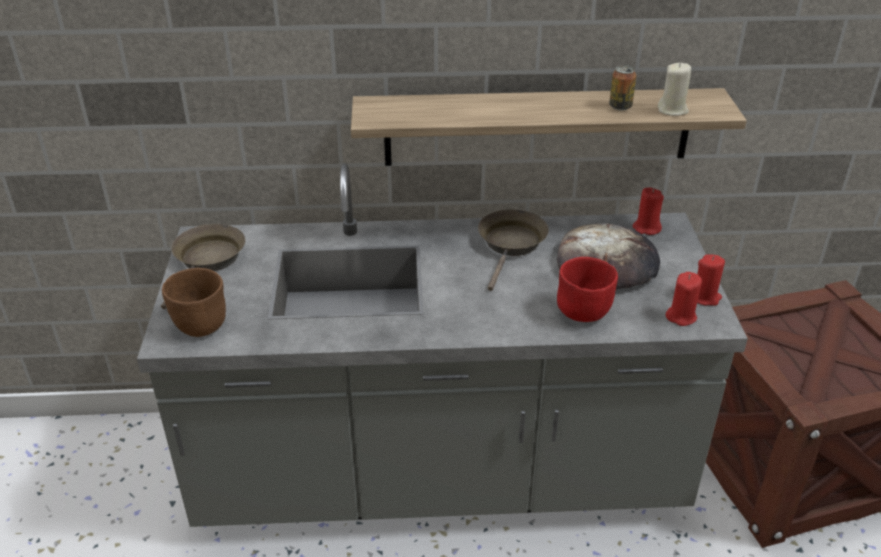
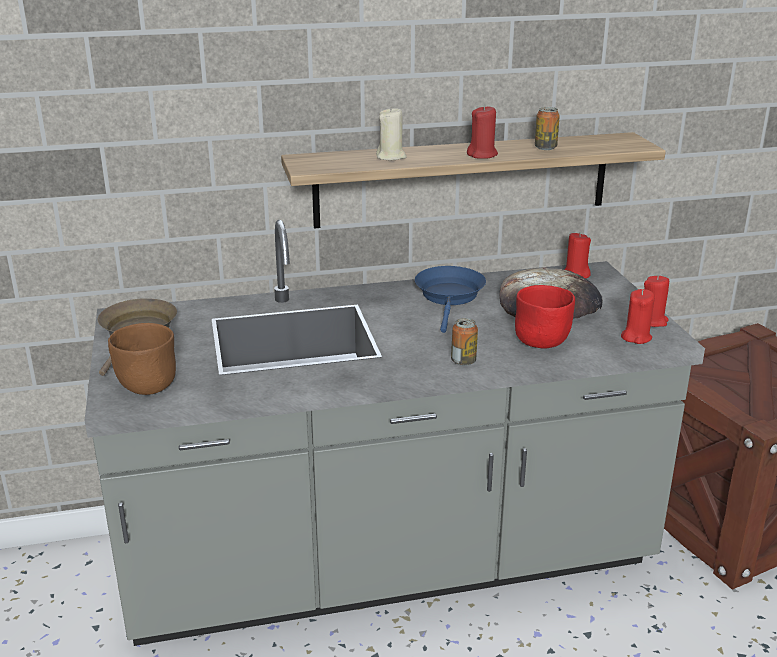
camera: 10 degrees left, 10 degrees down
brown frying pan [478,209,549,291] -> blue frying pan [415,266,486,333]
beige candle [658,62,691,116] -> beige candle moved to [376,107,407,160]
none -> can [451,318,478,366]
none -> red candle [467,105,498,159]

